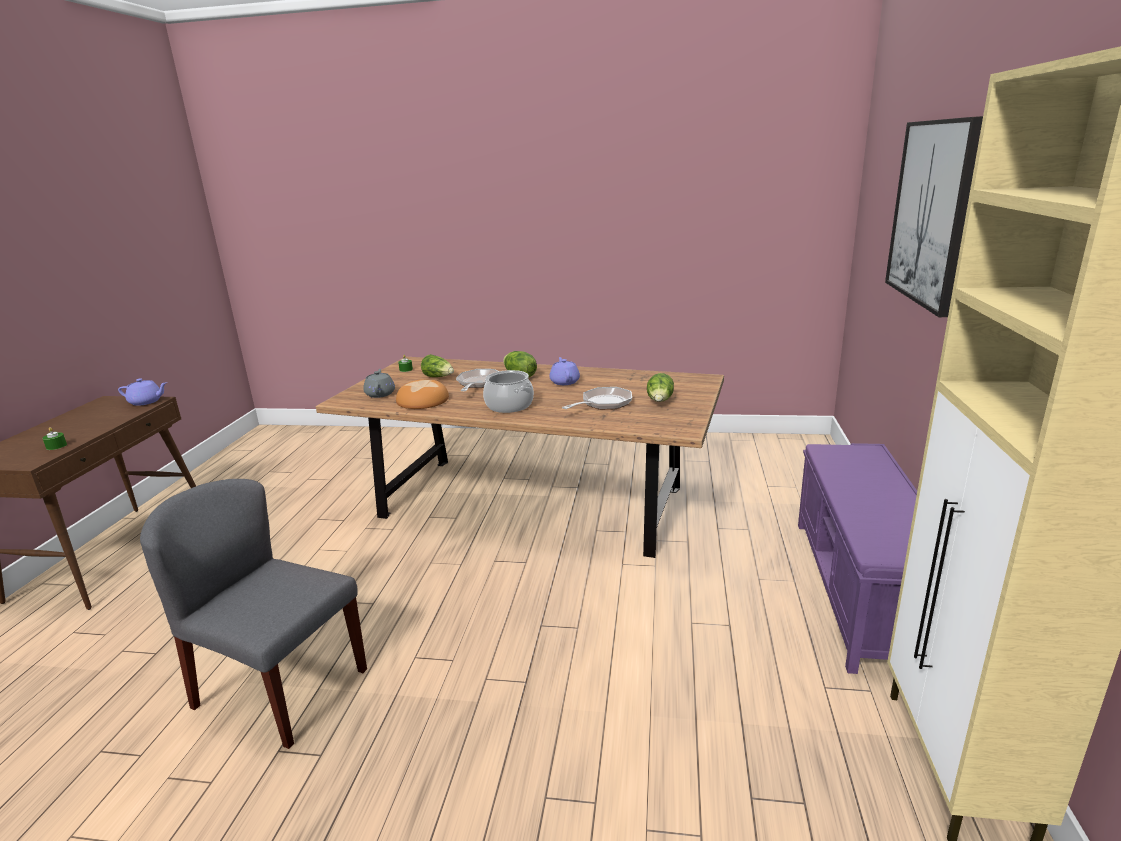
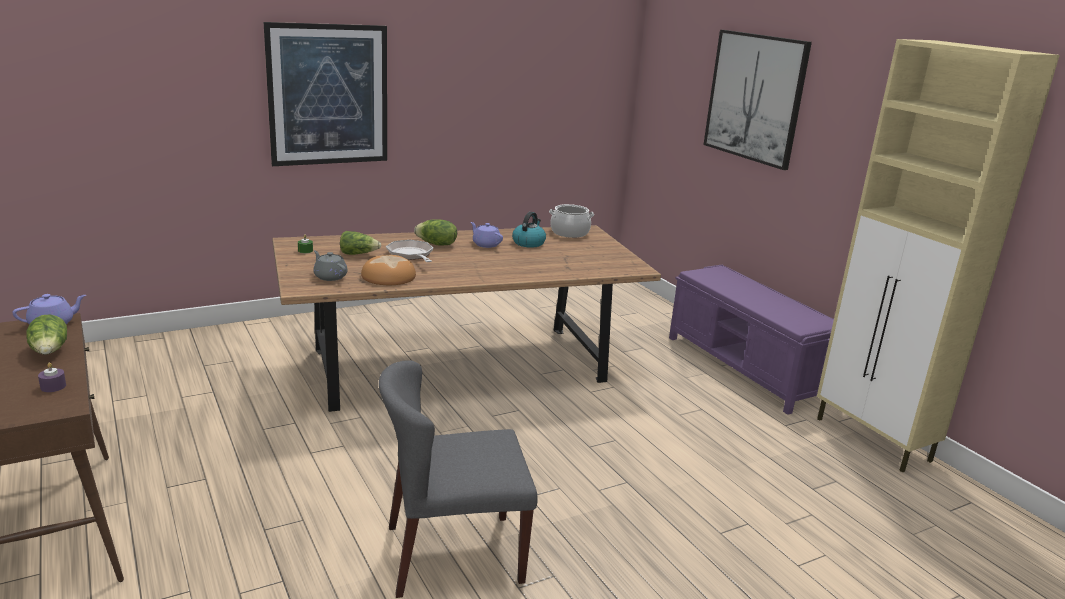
camera: 40 degrees left, 0 degrees up
green candle [42,427,67,450] -> purple candle [38,362,66,392]
cooking pot [483,370,534,413] -> cooking pot moved to [549,204,594,238]
frying pan [562,387,632,410] -> none
lettuce [647,373,674,402] -> lettuce moved to [26,314,67,355]
none -> picture [264,22,387,166]
none -> kettle [512,212,546,248]

